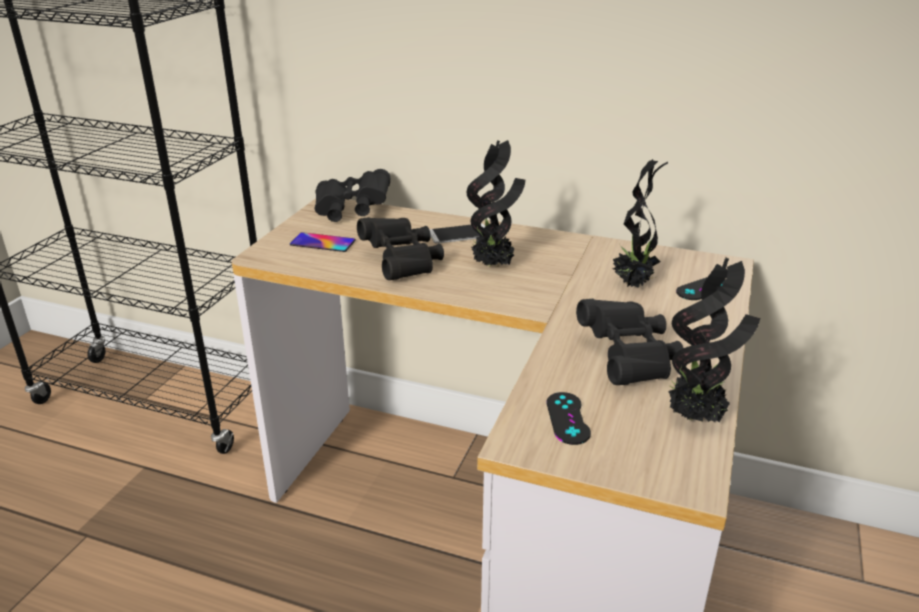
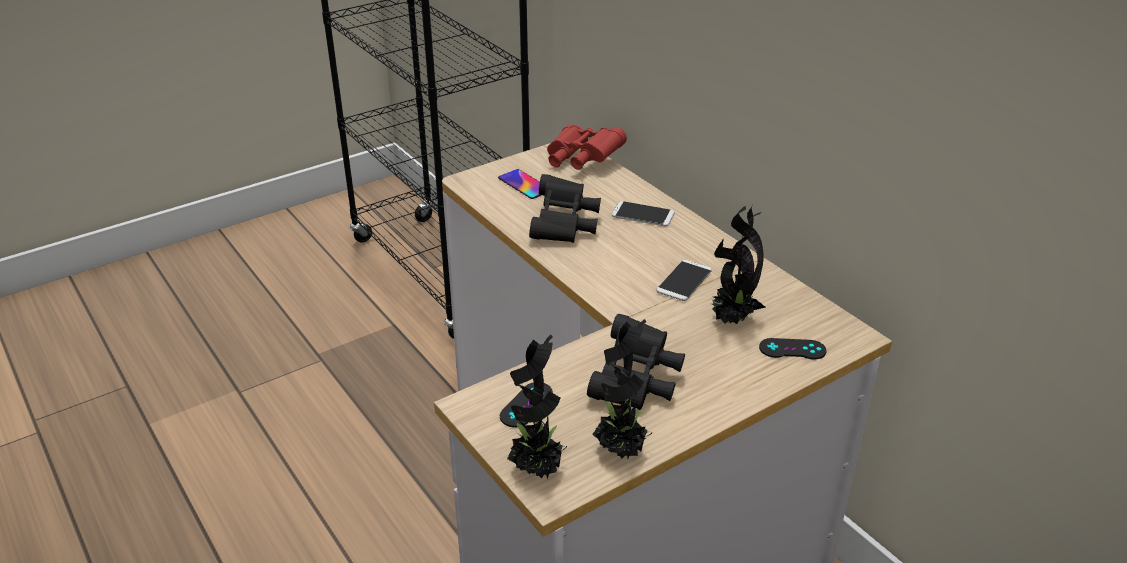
camera: 35 degrees right, 5 degrees up
black binoculars [315,169,390,222] -> red binoculars [547,124,627,170]
potted plant [467,140,525,267] -> potted plant moved to [507,334,567,479]
none -> phone [656,260,712,301]

